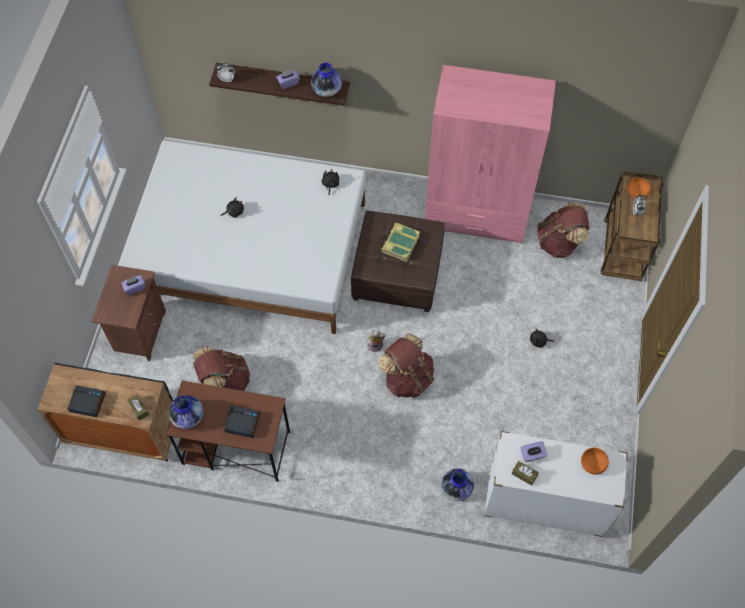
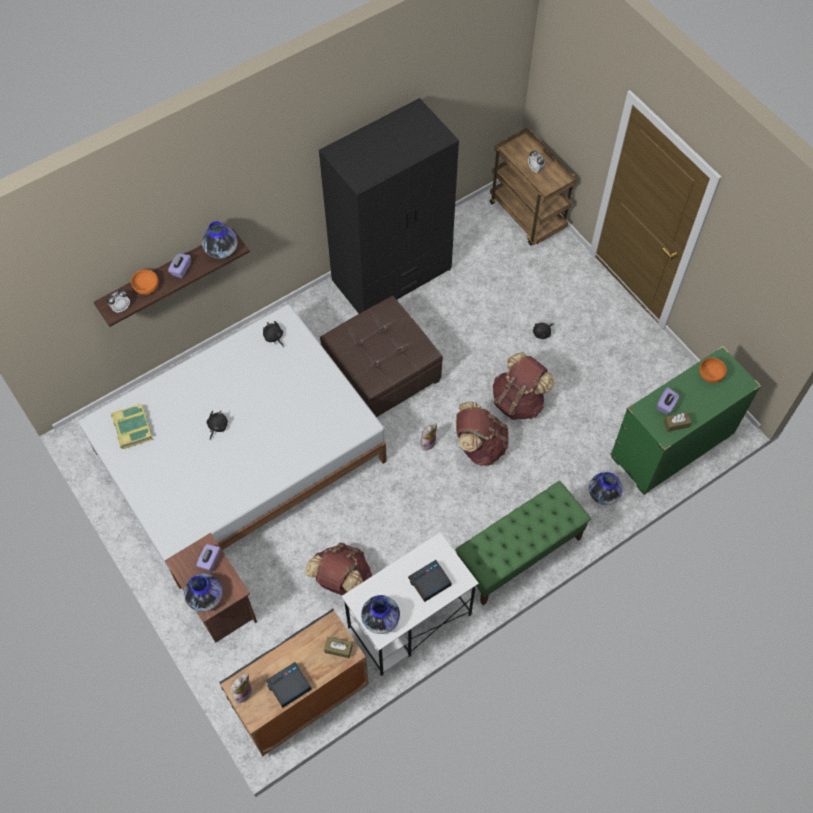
camera: 45 degrees left, 0 degrees up
brown desk [165,381,290,482] -> white desk [341,532,479,676]
book [381,223,420,262] -> book moved to [111,404,153,449]
pink wardrobe [425,65,556,244] -> black wardrobe [319,98,459,314]
white dresser [484,431,628,537] -> green dresser [610,346,761,495]
brown backpack [537,202,590,258] -> brown backpack moved to [493,352,555,420]
orange bowl [627,178,651,199] -> orange bowl moved to [131,270,159,295]
none -> vase [184,573,223,612]
none -> plush toy [231,673,252,703]
none -> green bench [455,481,591,605]

